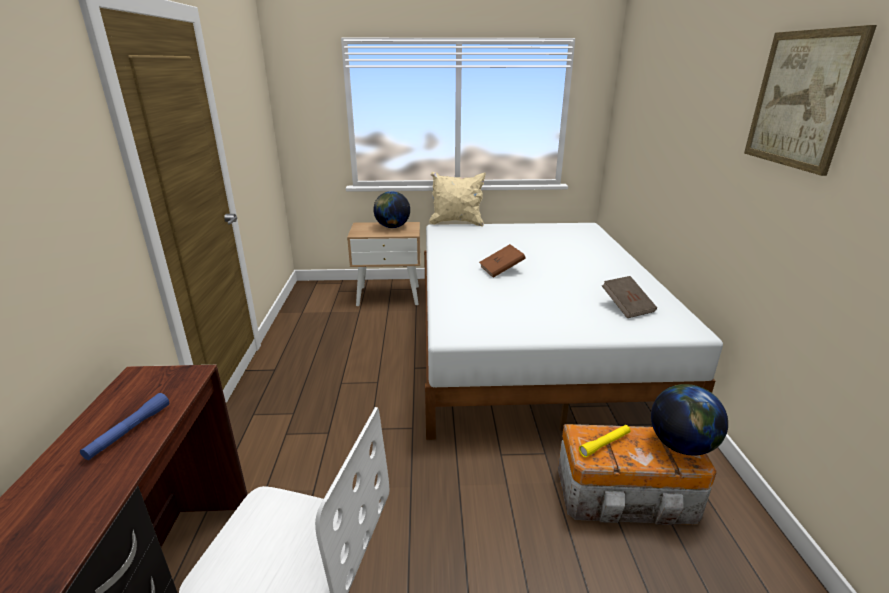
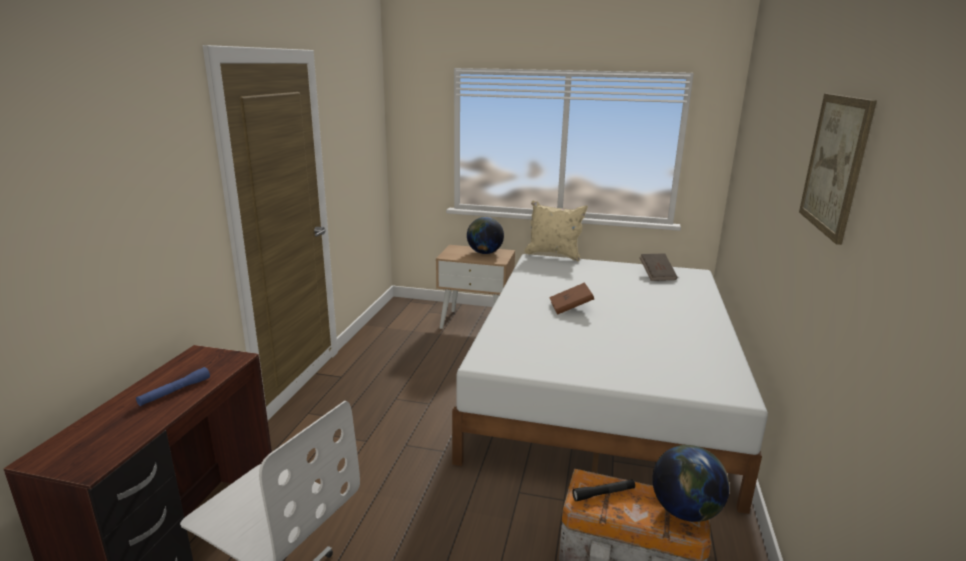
camera: 15 degrees right, 5 degrees down
yellow flashlight [579,425,631,457] -> black flashlight [572,479,635,501]
brown book [602,276,657,318] -> brown book moved to [640,253,677,281]

